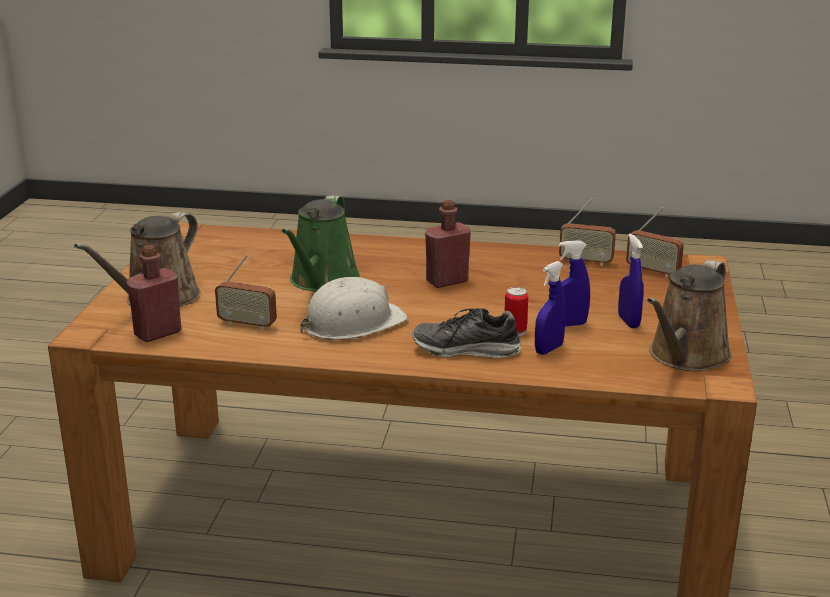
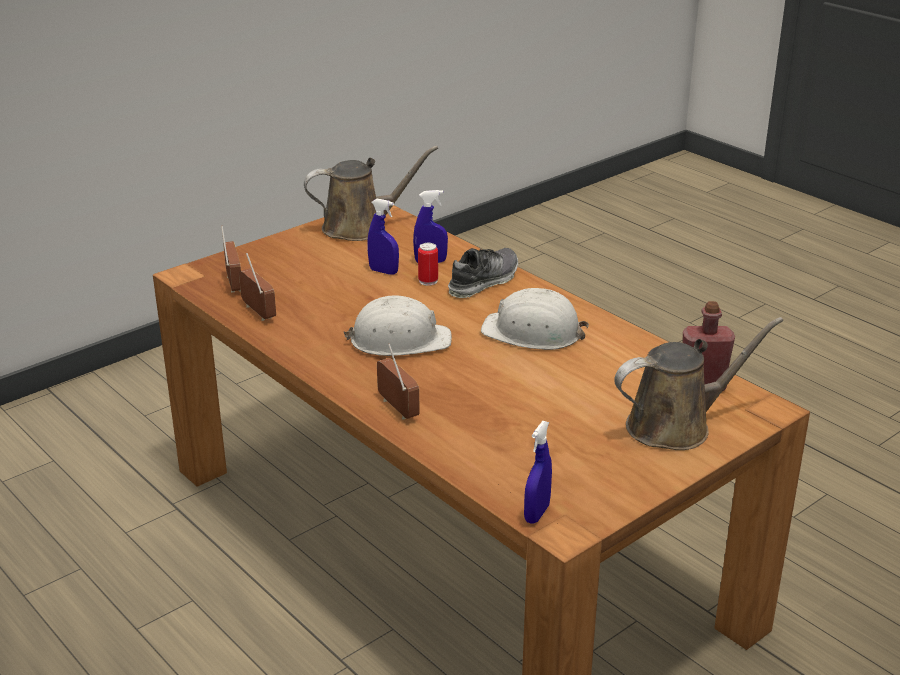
camera: 140 degrees left, 5 degrees up
radio [215,254,277,330] -> radio moved to [377,344,420,420]
green watering can [282,195,360,292] -> none
shoe [412,308,521,358] -> shoe turned 90 degrees counterclockwise [448,248,518,298]
red bottle [425,200,471,288] -> white hard hat [344,296,452,356]
blue spray bottle [618,233,643,328] -> blue spray bottle moved to [524,421,552,524]

